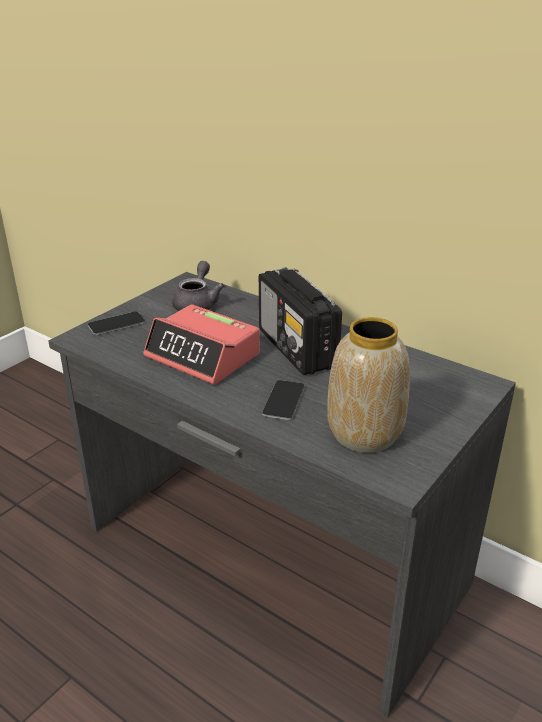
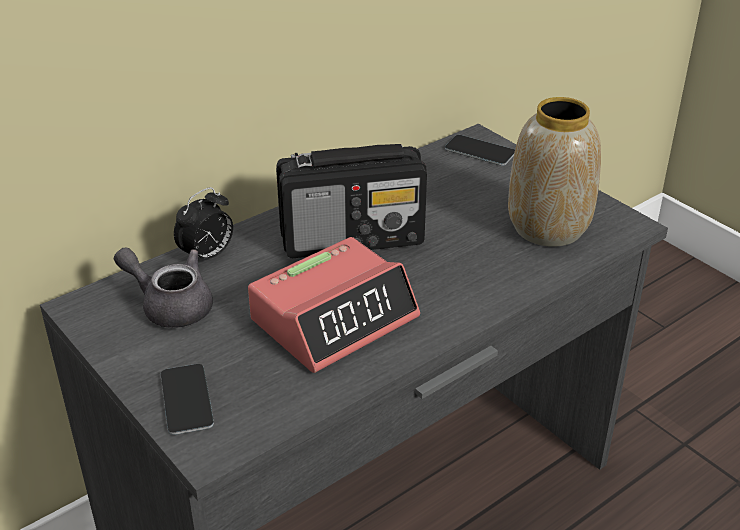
camera: 75 degrees left, 5 degrees up
phone [262,380,305,420] -> phone moved to [445,135,515,166]
none -> alarm clock [174,187,233,259]

